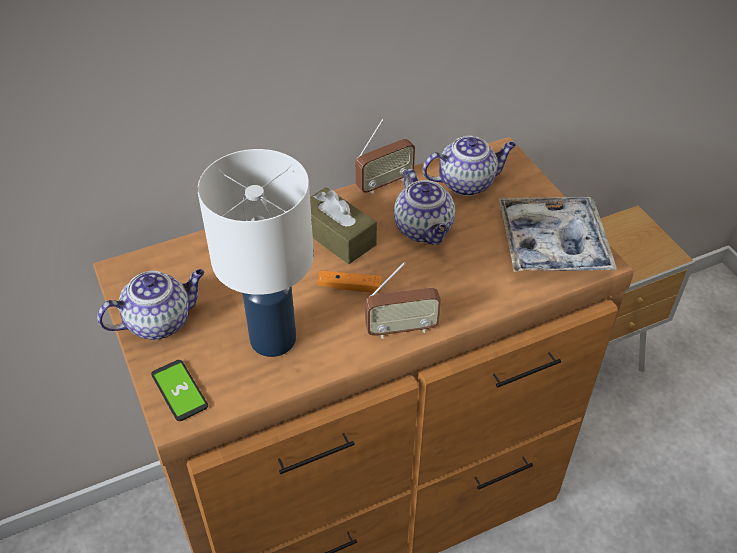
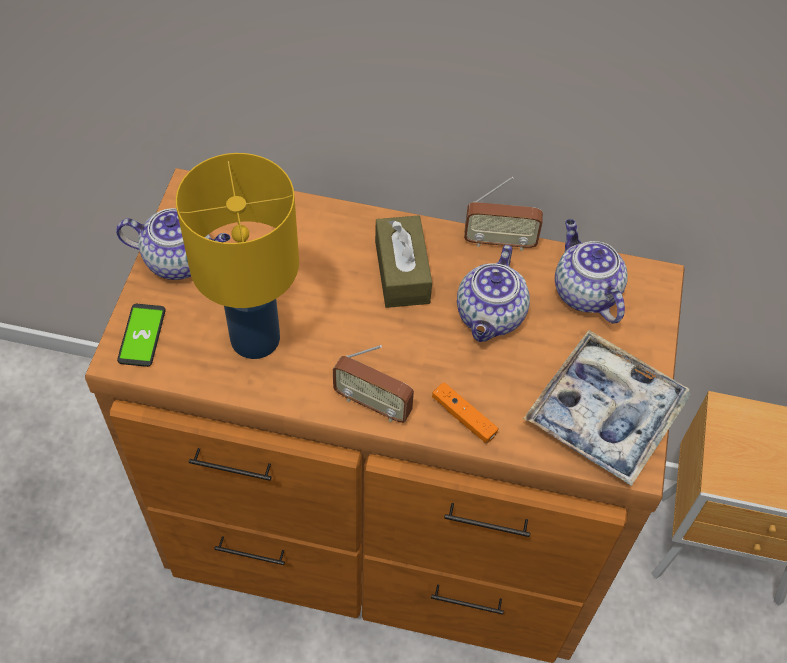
camera: 35 degrees right, 10 degrees up
white table lamp [198,149,314,357] -> yellow table lamp [176,153,299,359]
orange game controller [317,270,382,293] -> orange game controller moved to [432,382,498,443]
teapot [423,136,516,196] -> teapot turned 135 degrees counterclockwise [555,219,628,324]

